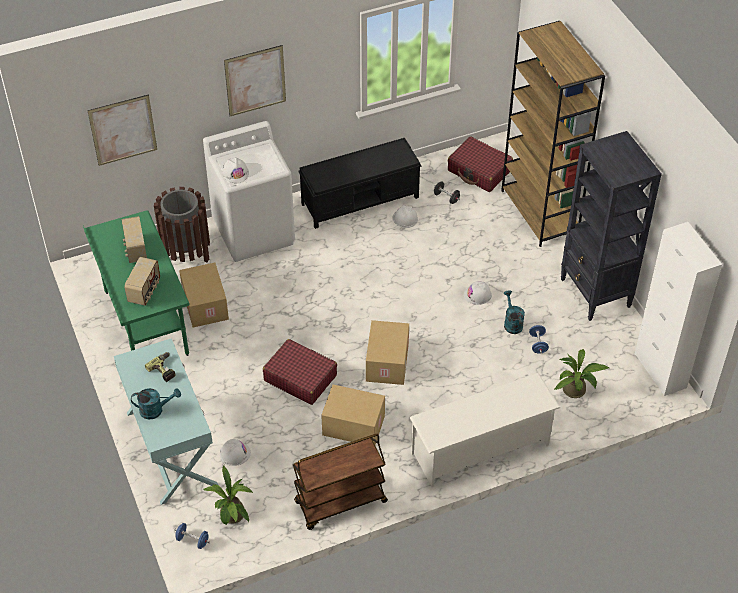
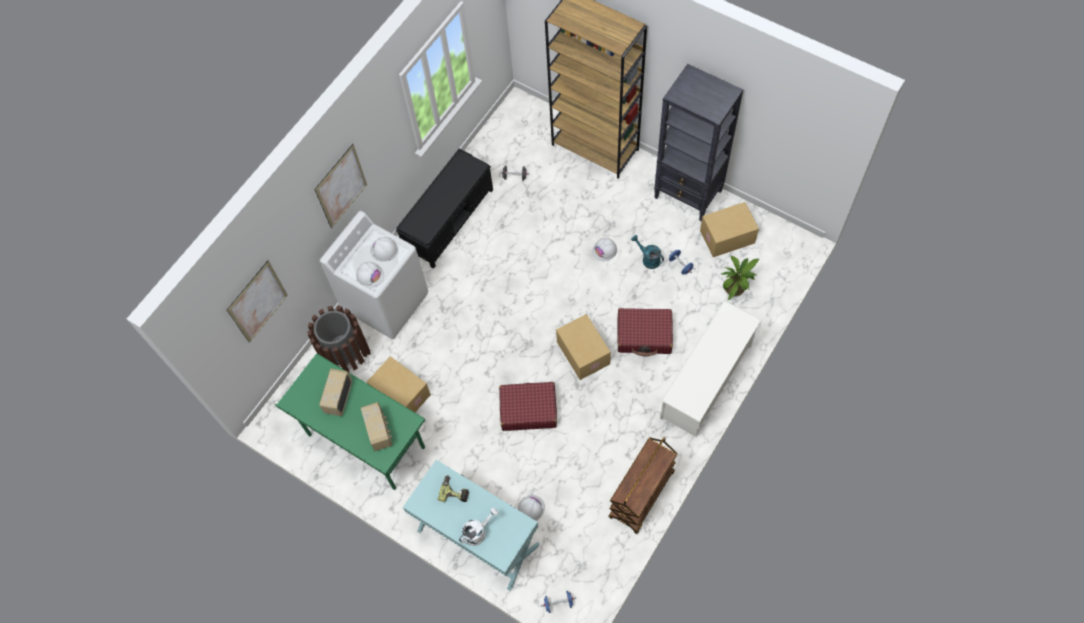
camera: 30 degrees left, 15 degrees up
radio [121,216,147,263] -> radio turned 60 degrees clockwise [319,369,352,416]
turquoise watering can [131,388,181,419] -> white watering can [459,507,499,546]
potted plant [203,466,253,525] -> none
cardboard box [321,384,385,445] -> cardboard box moved to [700,202,759,257]
white hard hat [393,205,418,228] -> white hard hat moved to [370,237,398,262]
red suitcase [448,137,513,192] -> red suitcase moved to [617,308,673,356]
white cabinet [635,222,722,396] -> none

